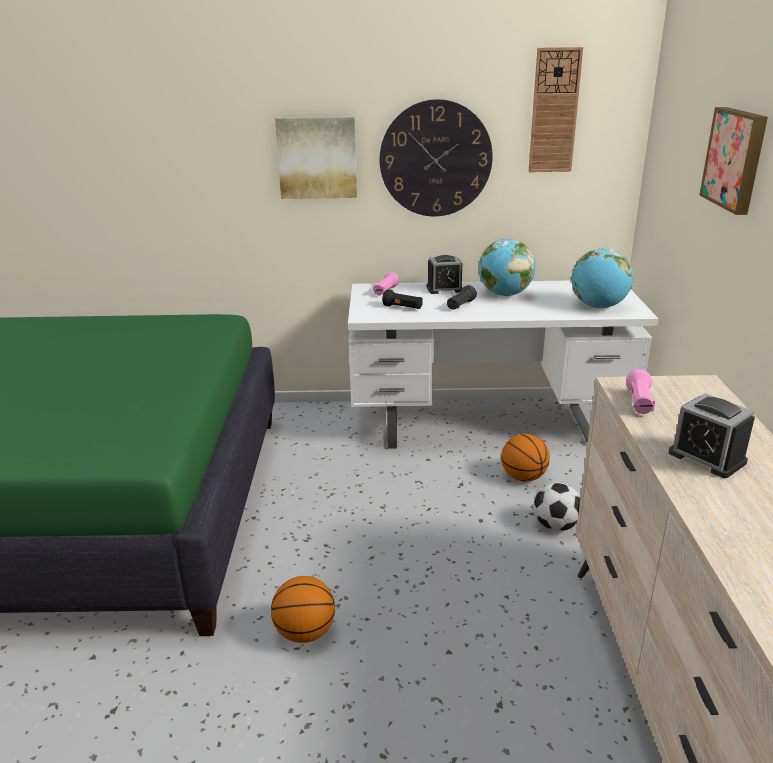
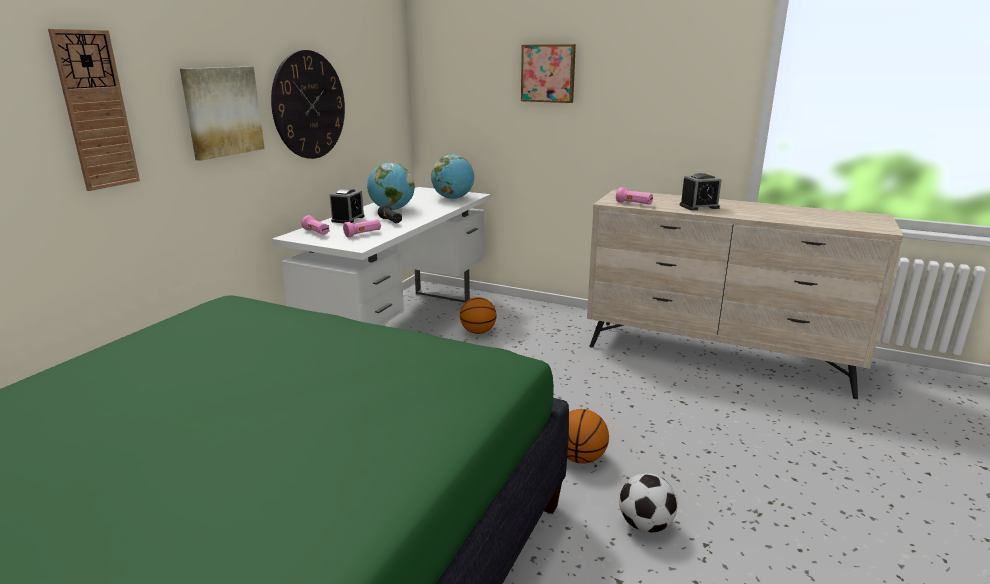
camera: 65 degrees left, 5 degrees down
black flashlight [382,290,423,309] -> pink flashlight [343,219,381,238]
wall clock [529,47,583,172] -> wall clock moved to [48,29,140,191]
football [533,482,581,531] -> football moved to [619,473,678,533]

